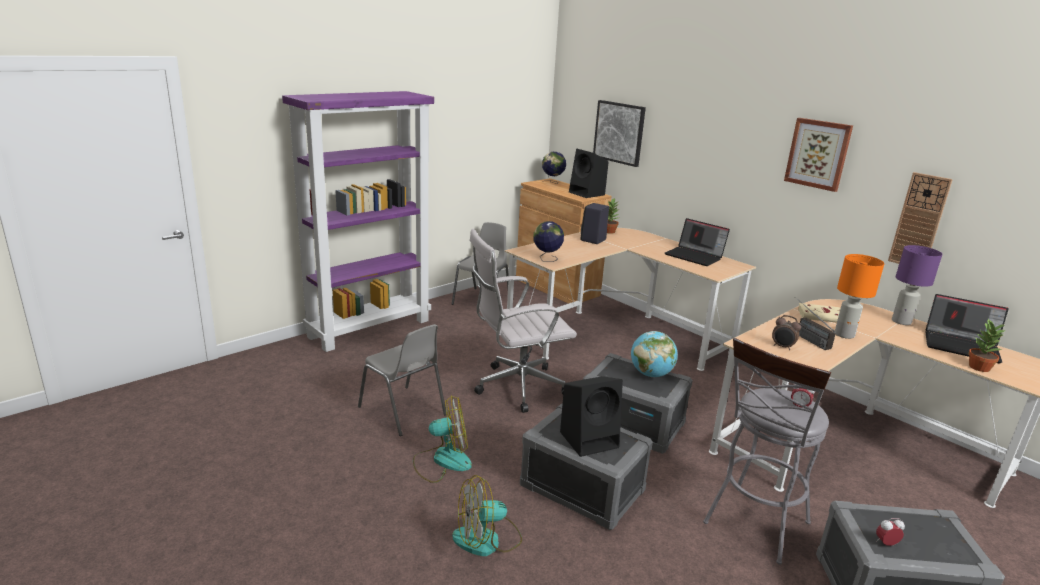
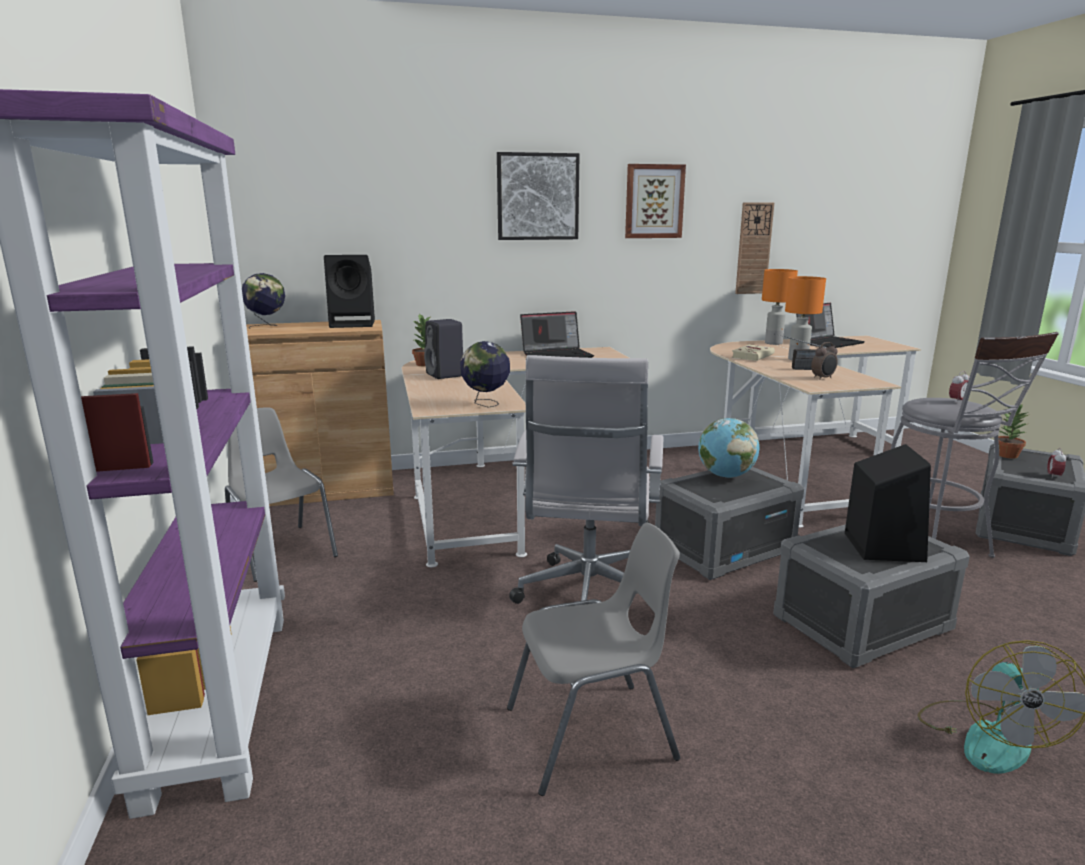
camera: 60 degrees left, 5 degrees down
fan [413,396,472,483] -> none
picture [593,100,646,167] -> picture moved to [497,152,580,240]
purple table lamp [892,245,942,325] -> orange table lamp [762,269,798,345]
potted plant [968,319,1005,372] -> potted plant moved to [998,403,1030,458]

